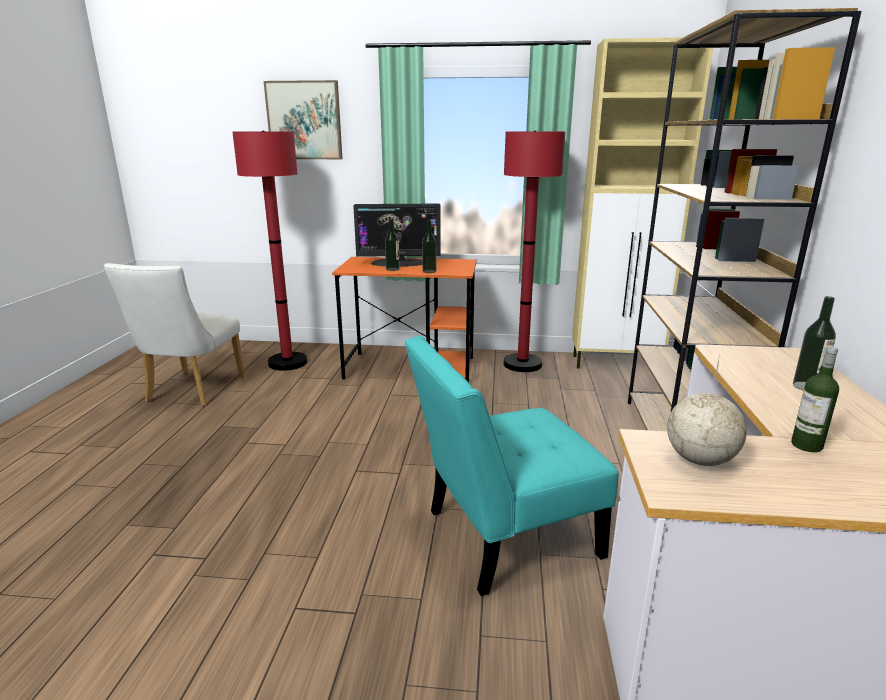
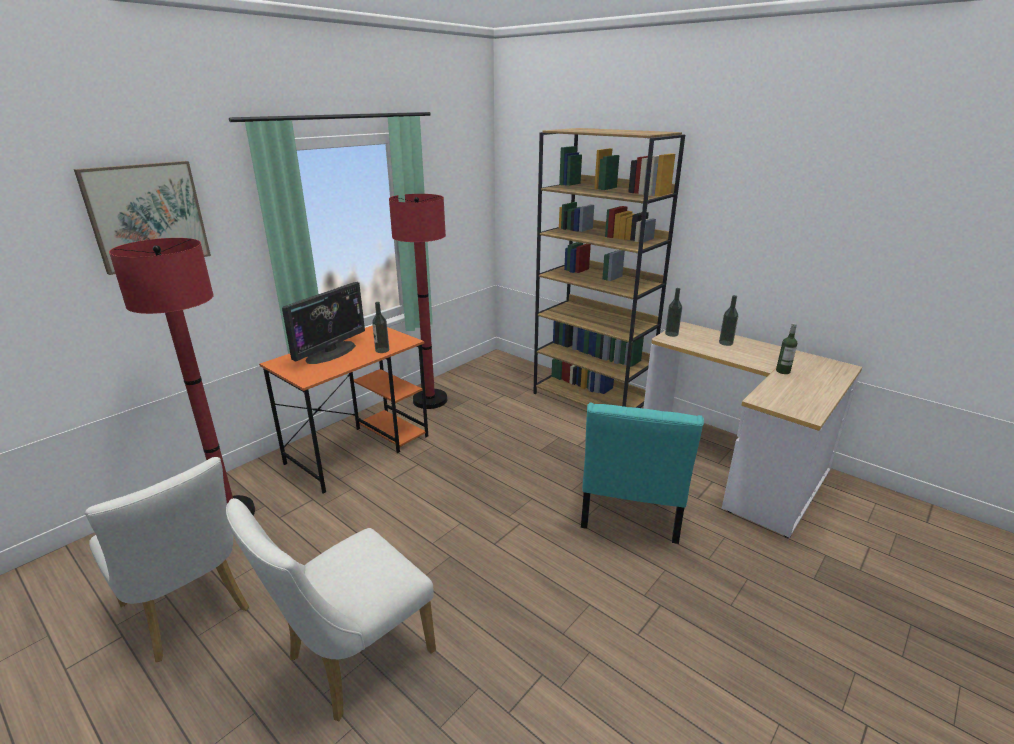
camera: 55 degrees left, 5 degrees up
bottle [385,219,400,271] -> bottle moved to [665,288,682,337]
beige cabinet [572,38,713,369] -> none
globe [667,359,747,466] -> none
none -> white chair [226,498,436,721]

